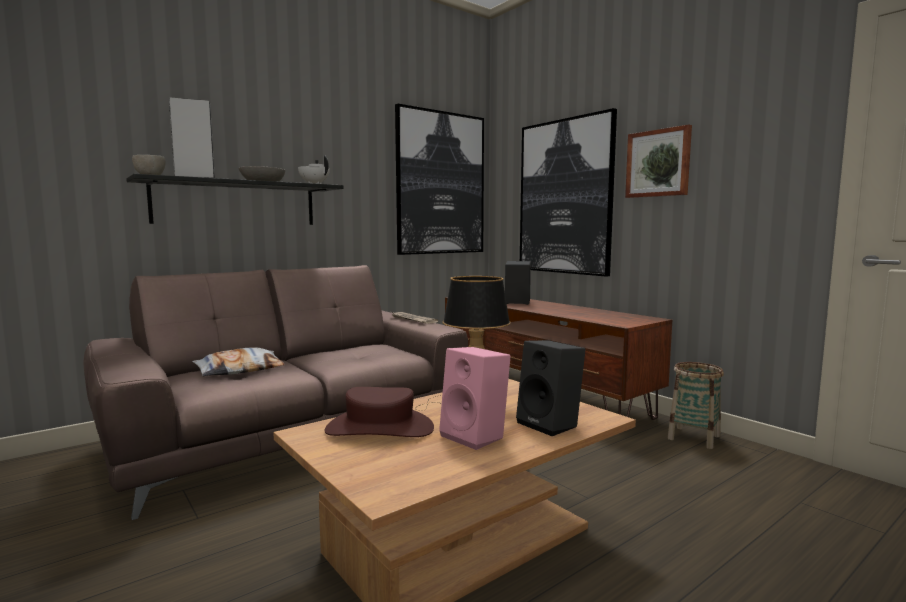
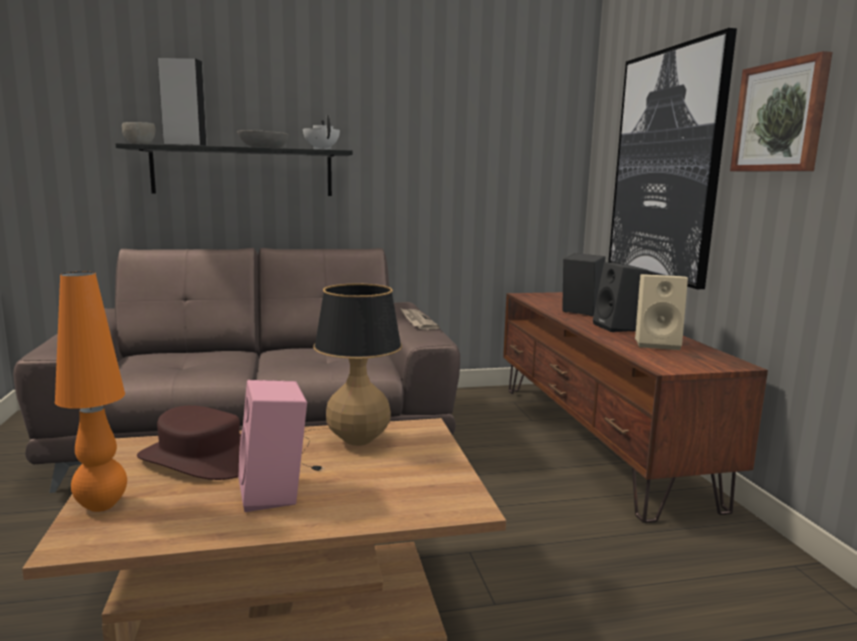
camera: 25 degrees right, 5 degrees up
pillow [192,347,285,376] -> none
picture [395,104,484,255] -> none
black speaker [516,340,586,436] -> black speaker moved to [593,262,649,332]
basket [668,362,724,449] -> none
none -> orange table lamp [55,272,127,512]
none -> beige speaker [635,274,688,350]

